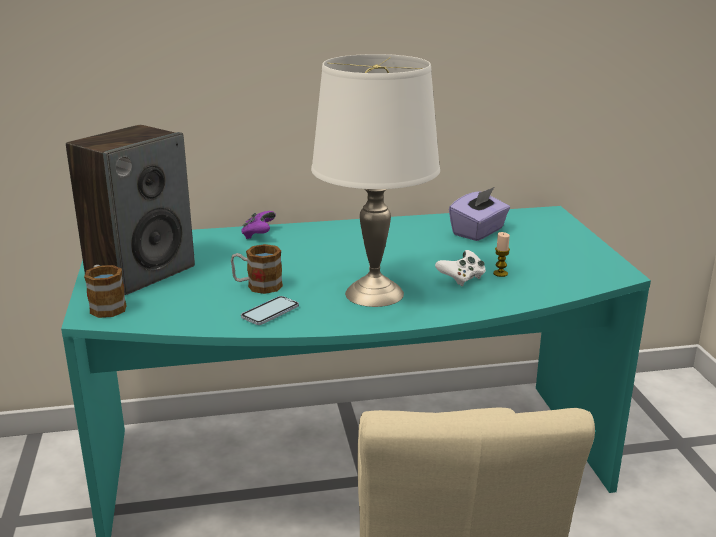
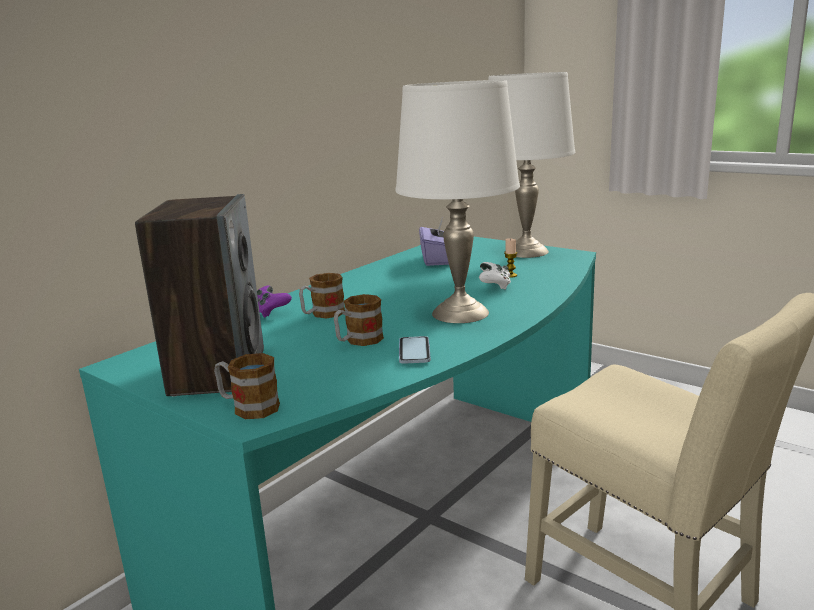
camera: 40 degrees left, 5 degrees down
none -> mug [299,273,345,318]
none -> white table lamp [488,72,575,258]

